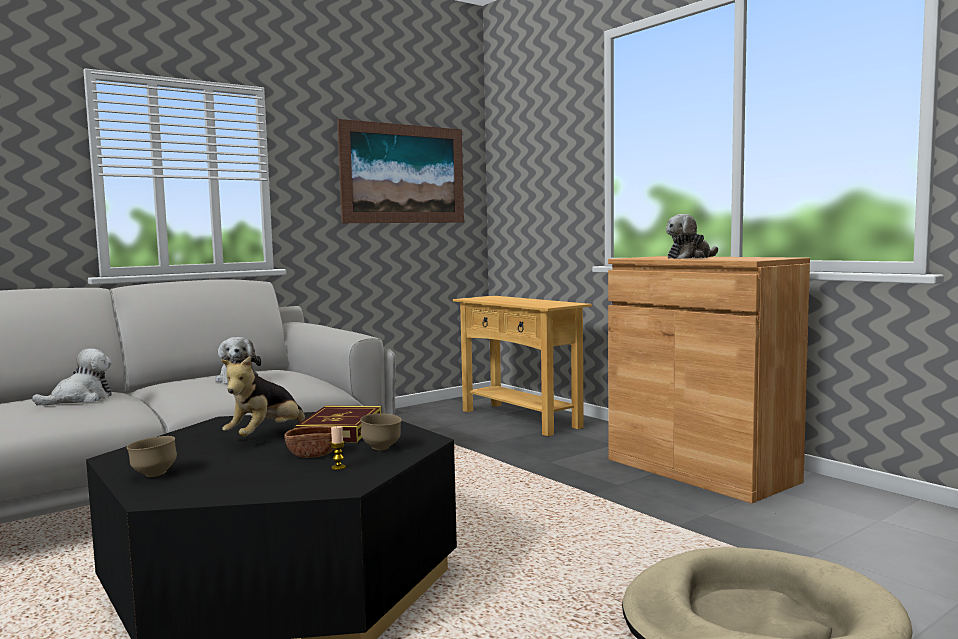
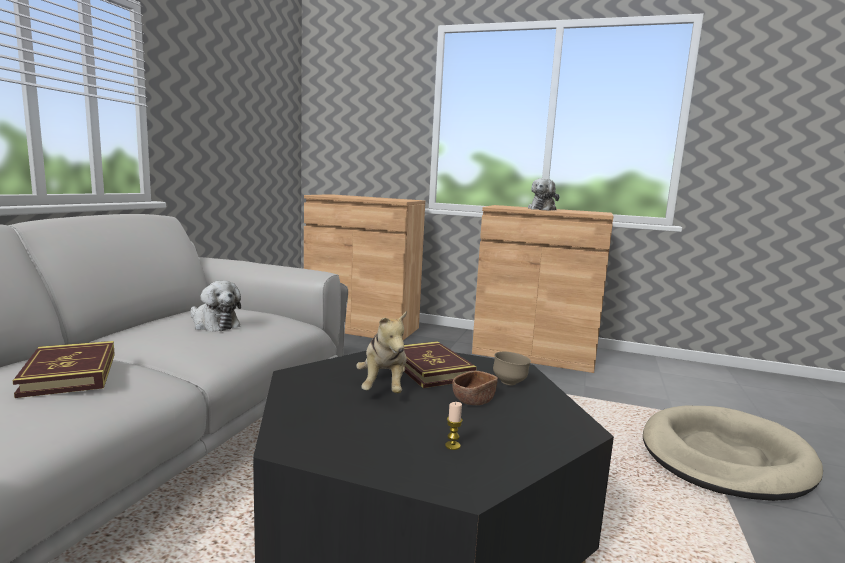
camera: 35 degrees left, 5 degrees up
plush toy [32,348,112,406] -> book [13,341,115,398]
brown bowl [127,436,177,477] -> none
candle [330,426,346,470] -> candle moved to [445,402,463,450]
picture [337,119,464,223] -> none
beige console table [453,296,592,436] -> brown cabinet [304,194,425,340]

